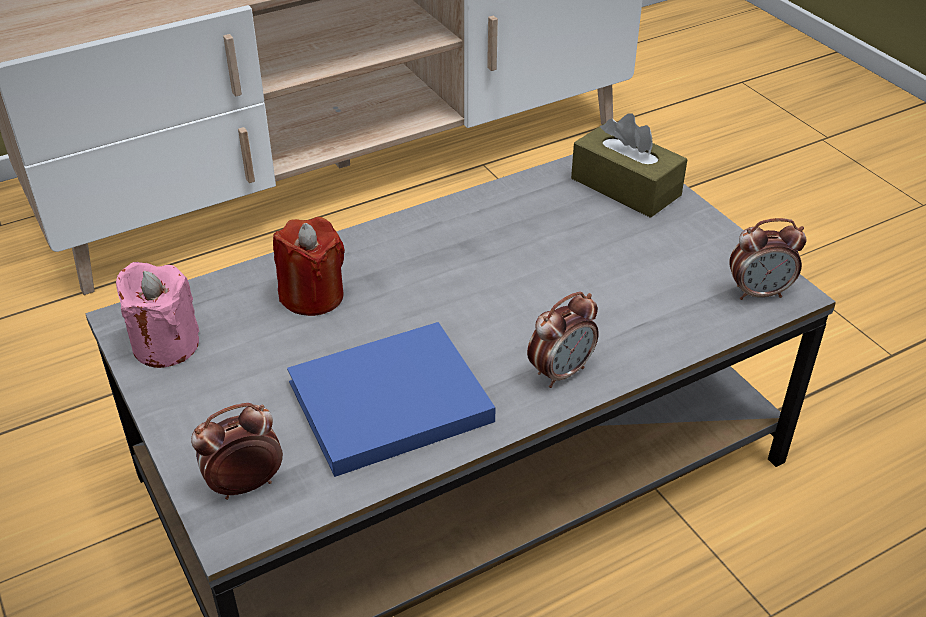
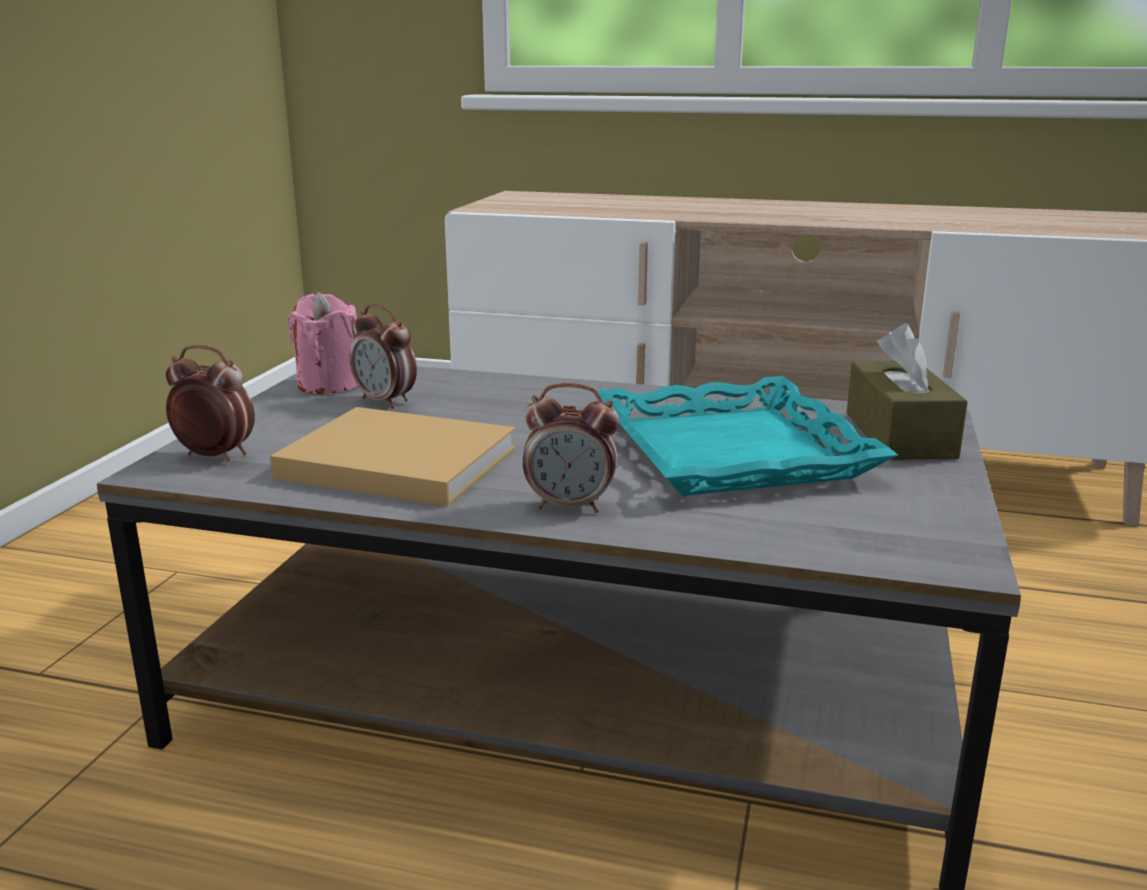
camera: 45 degrees right, 20 degrees down
red candle [273,217,345,316] -> none
blue book [287,322,496,477] -> beige book [270,407,516,506]
alarm clock [729,218,806,300] -> alarm clock moved to [350,304,417,409]
none -> turquoise tray [597,376,898,496]

